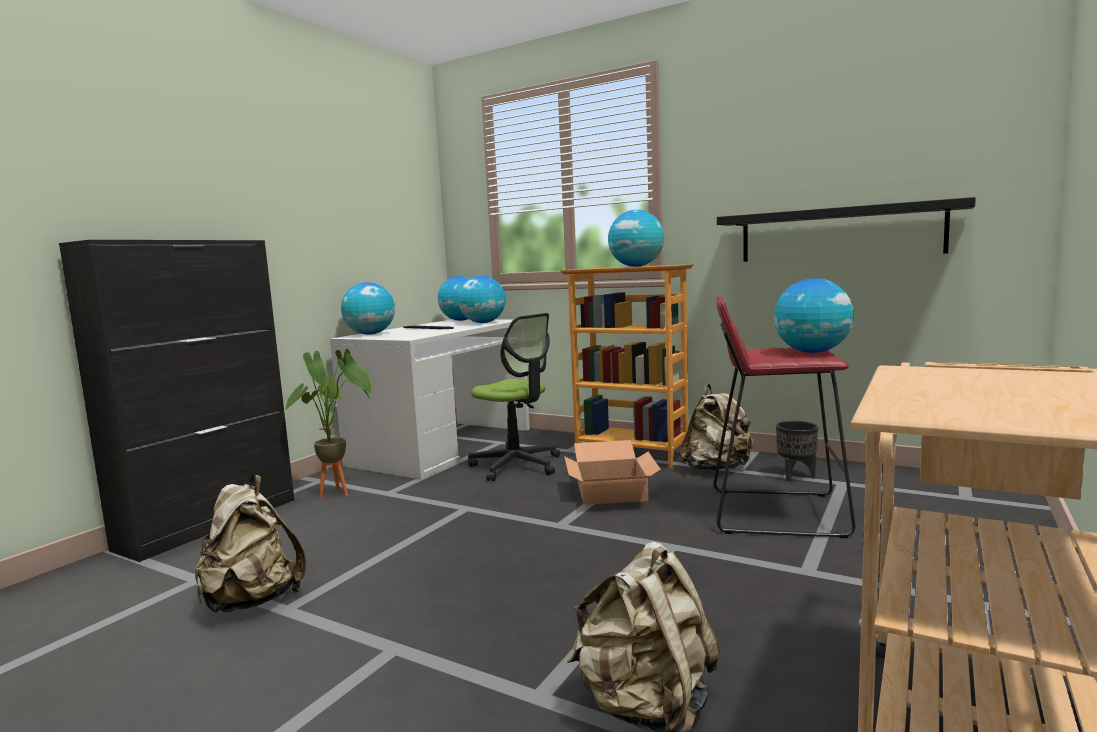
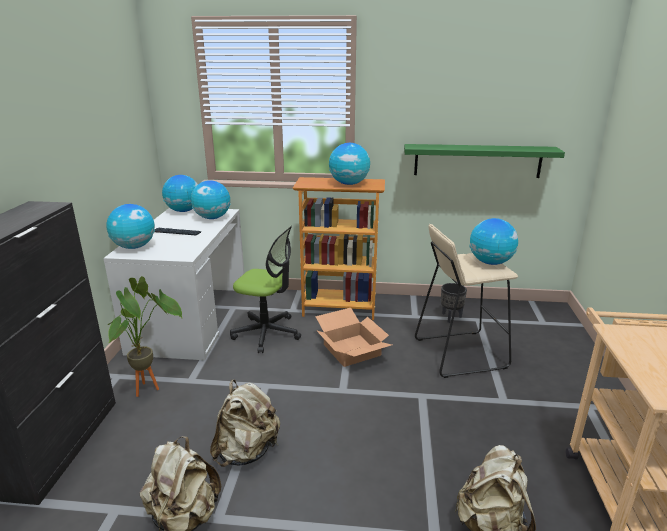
camera: 25 degrees left, 15 degrees up
beige backpack [680,384,754,471] -> beige backpack moved to [210,380,280,467]
red stool [714,296,856,538] -> beige stool [415,224,518,378]
black shelf [717,197,976,262] -> green shelf [404,144,565,178]

